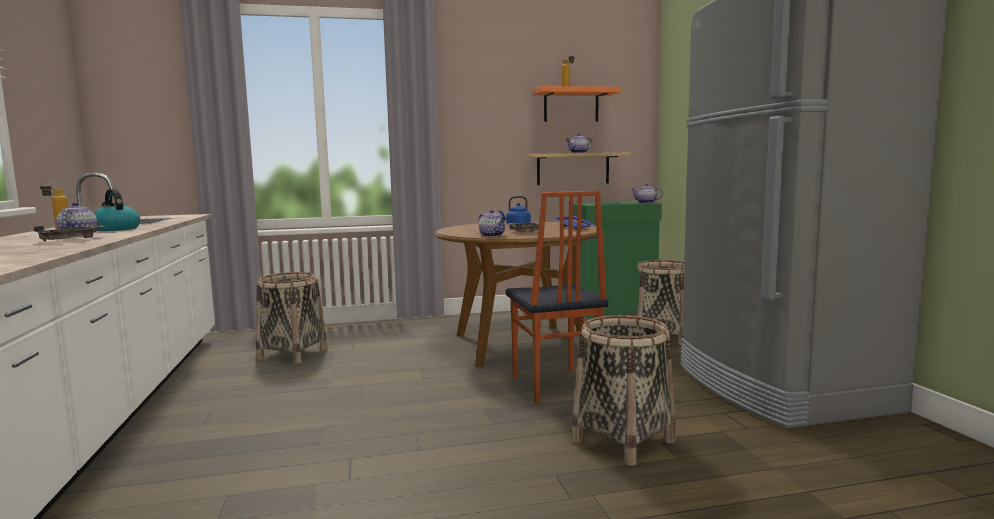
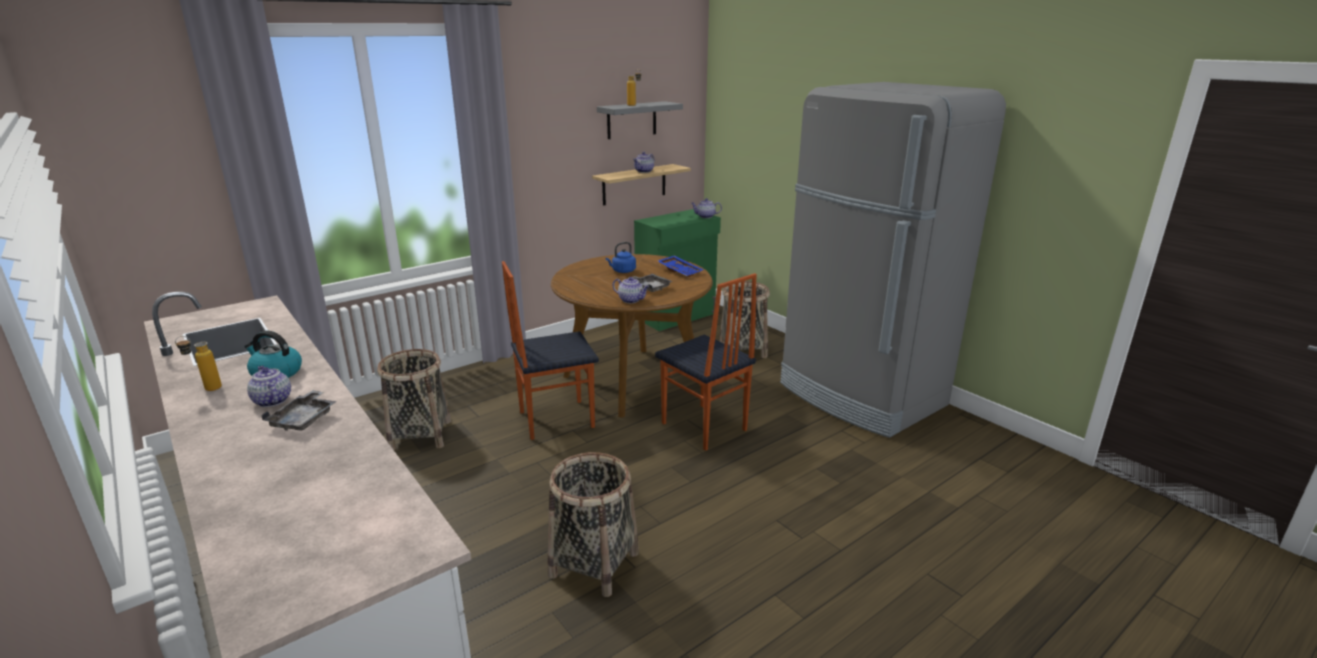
camera: 25 degrees left, 15 degrees up
orange shelf [533,86,621,122] -> grey shelf [597,101,683,139]
basket [571,315,676,466] -> basket moved to [548,452,639,597]
none -> chair [502,261,599,440]

